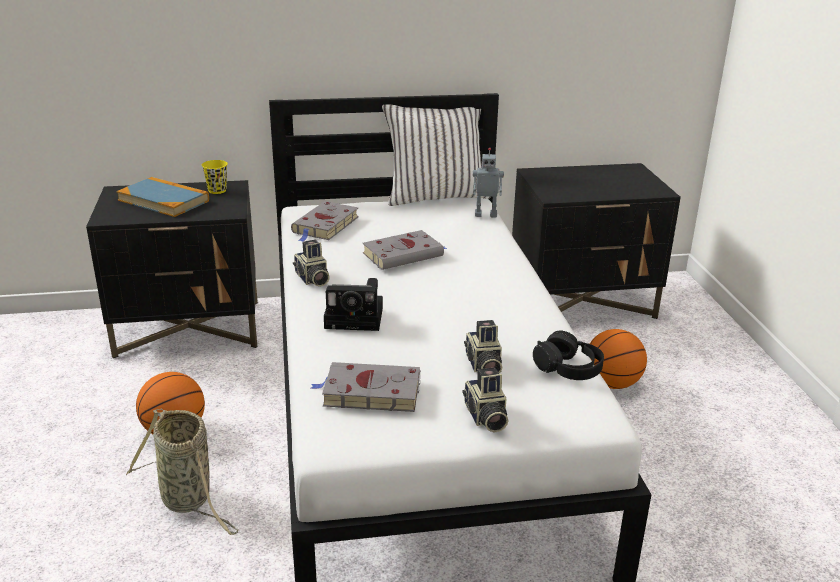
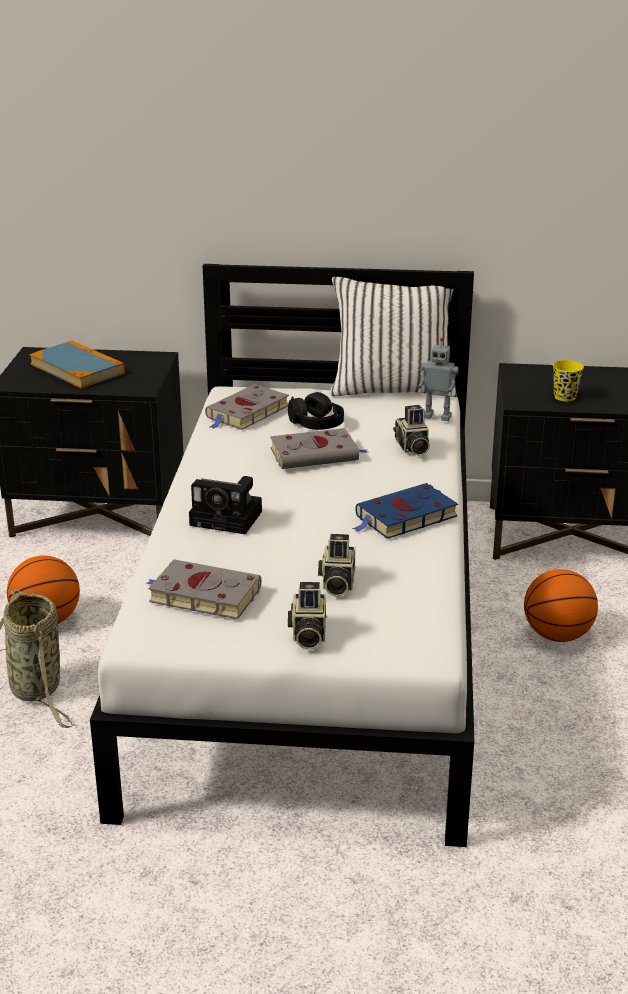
camera: 15 degrees right, 0 degrees up
yellow cup [202,160,228,194] -> yellow cup moved to [553,360,584,402]
camera [293,240,330,287] -> camera moved to [393,405,430,456]
black headphones [533,330,604,380] -> black headphones moved to [288,392,344,430]
none -> blue book [352,483,458,539]

